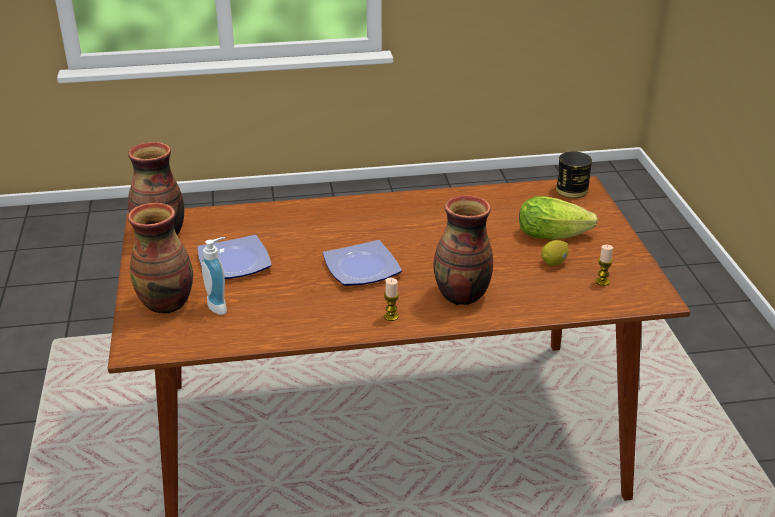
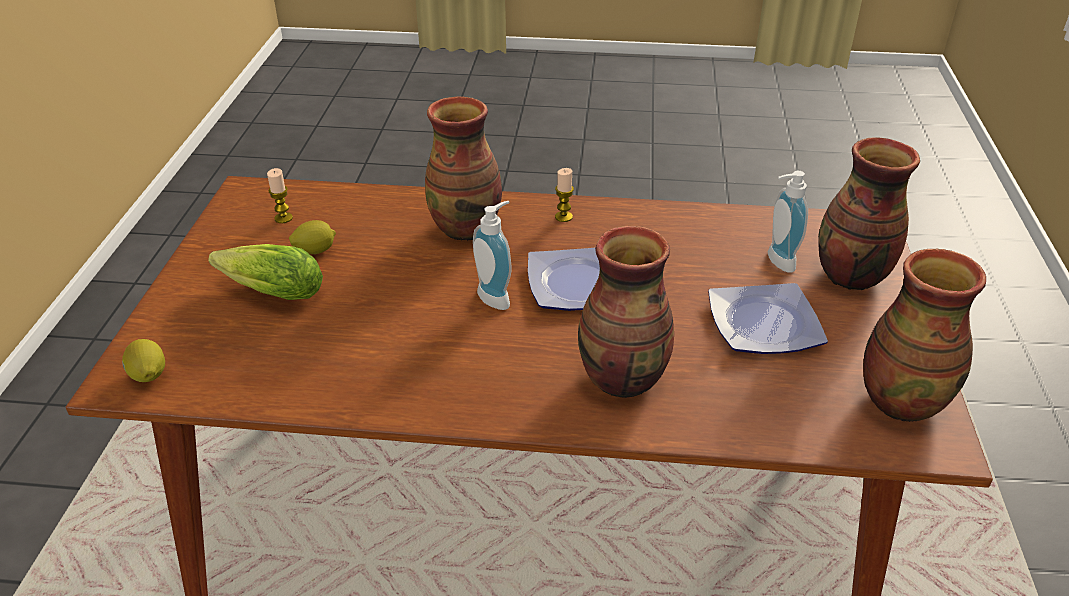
camera: 165 degrees left, 5 degrees up
can [556,151,592,198] -> lemon [122,339,165,382]
none -> soap dispenser [473,201,512,310]
none -> vase [578,226,674,398]

